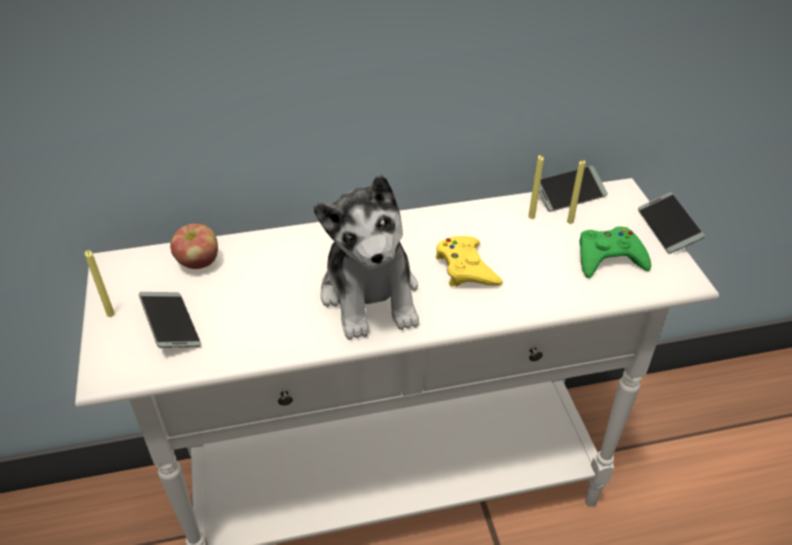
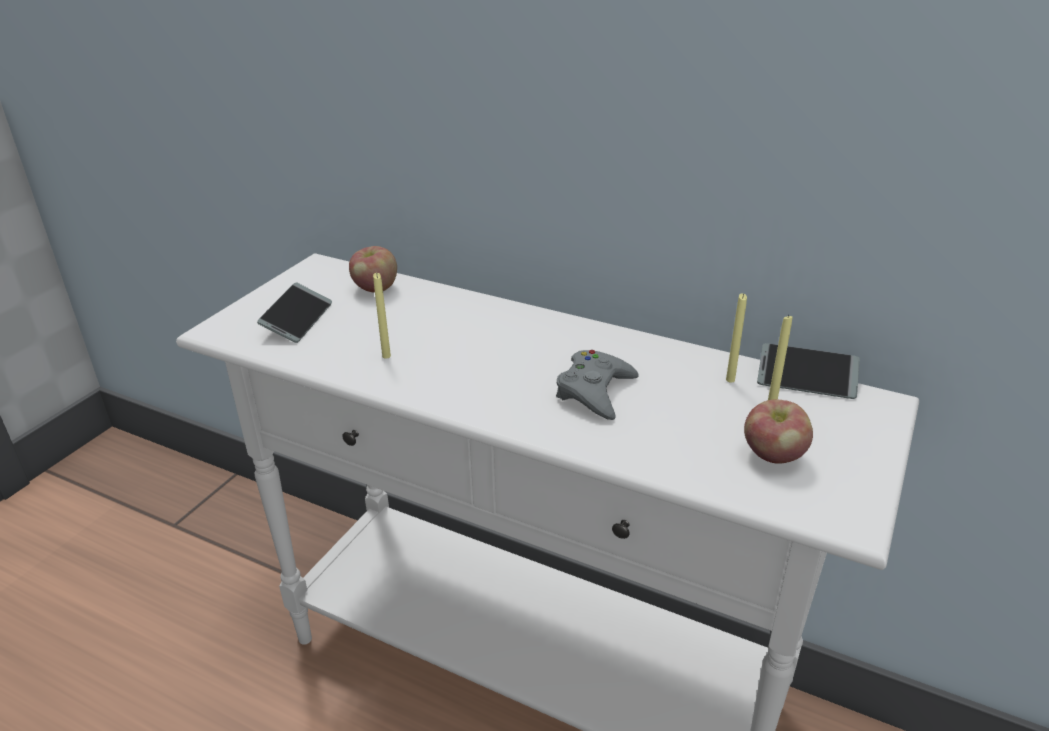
camera: 40 degrees right, 10 degrees down
yellow candle [85,250,115,317] -> yellow candle moved to [373,273,391,359]
plush toy [314,175,419,340] -> none
yellow game controller [436,236,503,287] -> grey game controller [556,350,639,420]
green game controller [580,227,651,278] -> apple [744,399,813,463]
phone [638,192,705,254] -> none

